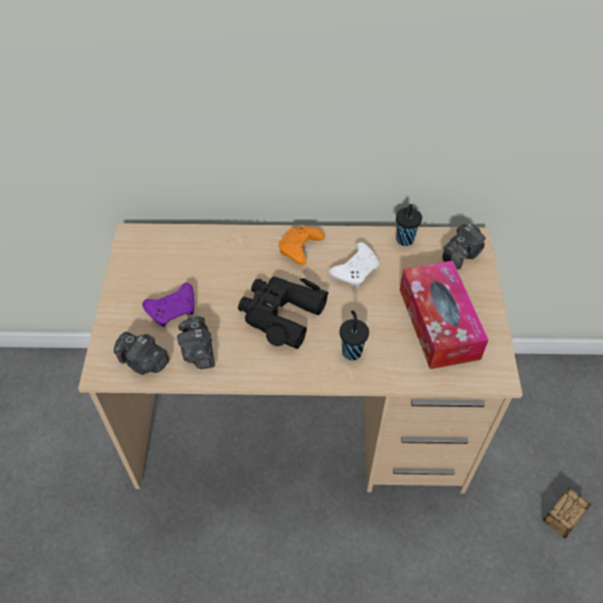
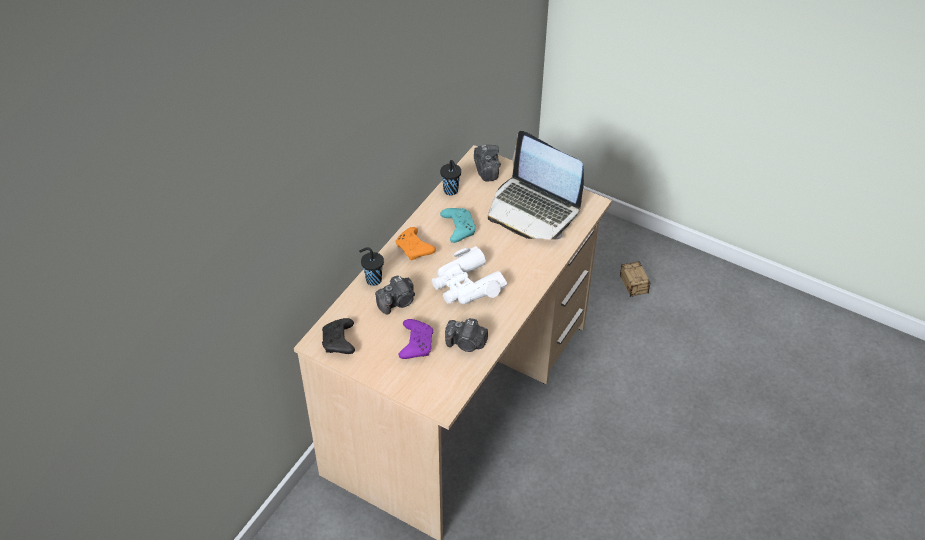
camera: 60 degrees left, 5 degrees down
camera [114,331,170,375] -> camera moved to [375,276,415,315]
black binoculars [238,276,329,349] -> white binoculars [432,246,507,304]
white game controller [329,242,379,287] -> turquoise game controller [440,208,476,243]
black cup [339,310,369,360] -> black cup moved to [359,247,384,286]
tissue box [400,261,488,369] -> laptop [488,131,584,240]
none -> black game controller [322,318,355,354]

